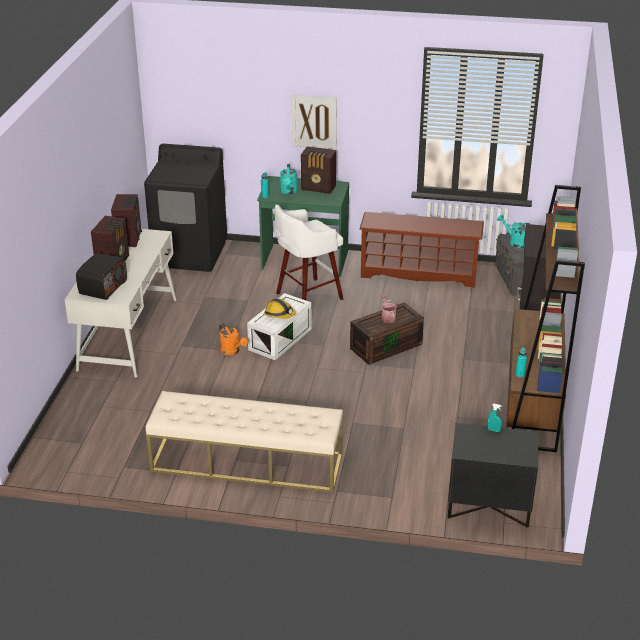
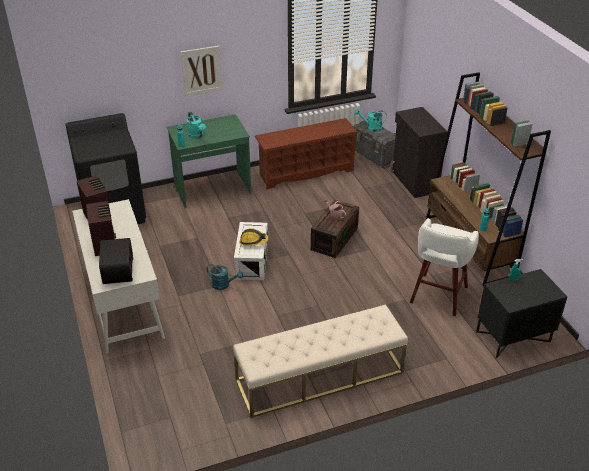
camera: 30 degrees left, 5 degrees up
orange watering can [219,323,248,355] -> turquoise watering can [207,264,243,290]
white stool [274,205,343,300] -> white stool moved to [410,218,479,316]
radio [301,146,336,194] -> none

